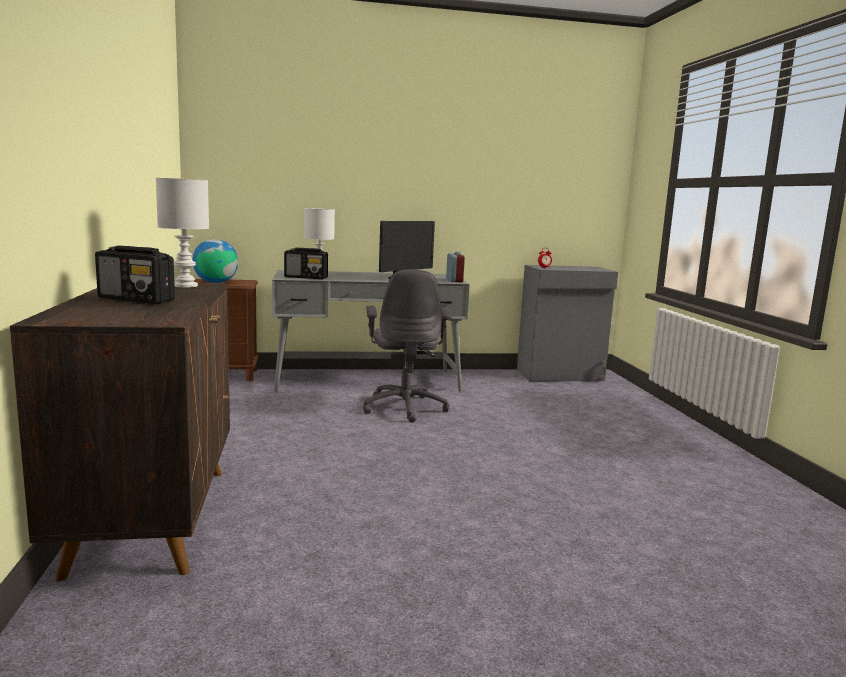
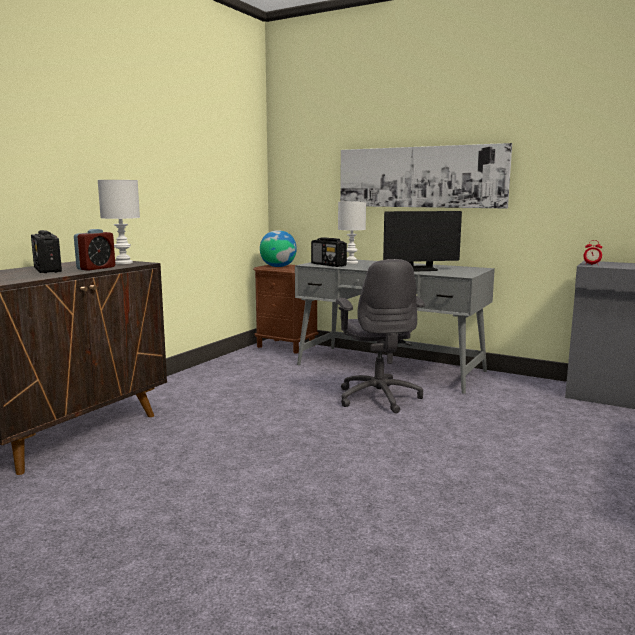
camera: 40 degrees right, 0 degrees up
grey office chair [363,269,451,423] -> grey office chair turned 45 degrees counterclockwise [336,259,425,413]
alarm clock [446,252,465,282] -> alarm clock moved to [74,229,115,271]
none -> picture [340,143,512,208]

